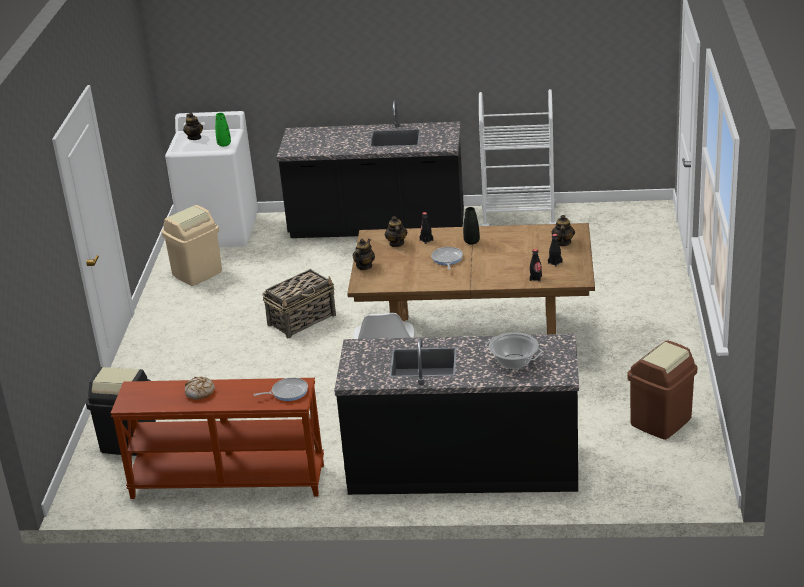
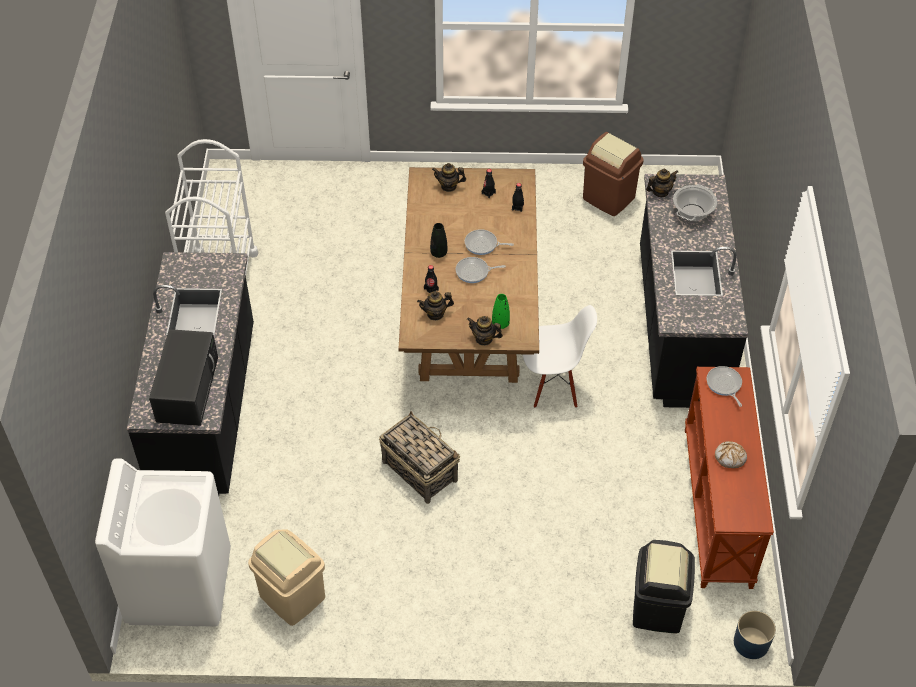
camera: 95 degrees left, 20 degrees up
teapot [183,113,203,140] -> teapot moved to [646,168,678,197]
green vase [215,113,231,147] -> green vase moved to [492,294,510,329]
none -> black microwave [149,329,218,426]
none -> frying pan [465,229,514,255]
none -> blue planter [734,610,776,659]

